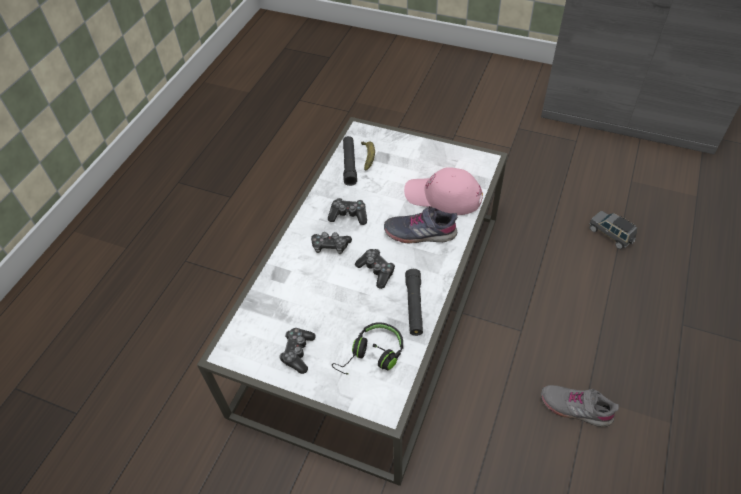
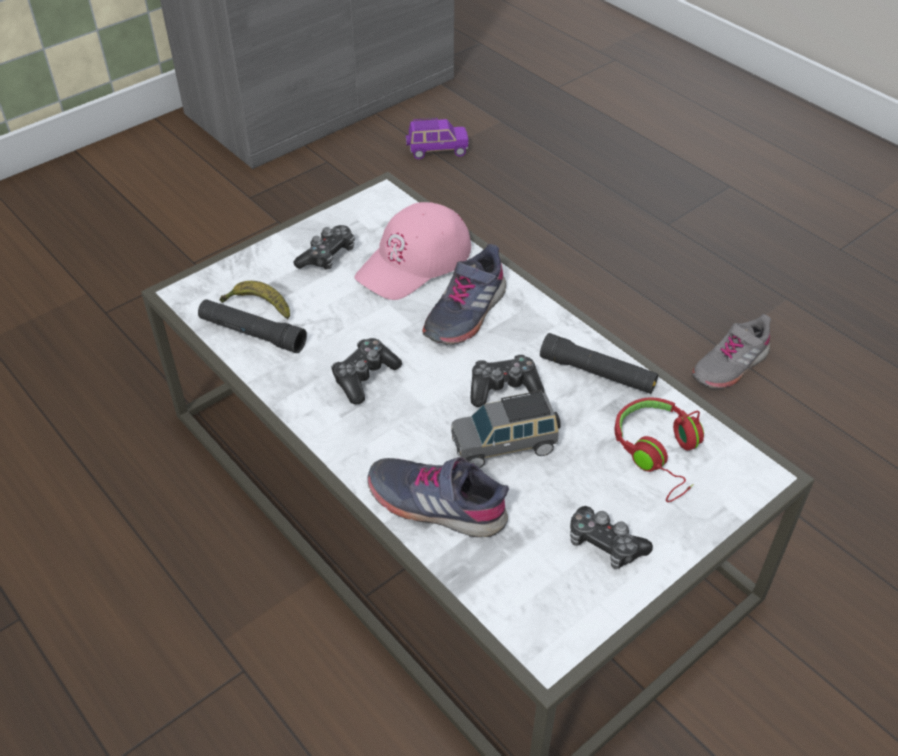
camera: 65 degrees left, 5 degrees down
game controller [311,232,352,254] -> game controller moved to [293,225,355,270]
black headphones [332,322,403,374] -> red headphones [615,397,704,502]
grey toy car [589,211,637,249] -> grey toy car moved to [451,390,561,468]
none -> grey shoe [367,457,509,537]
none -> purple toy car [406,118,469,159]

